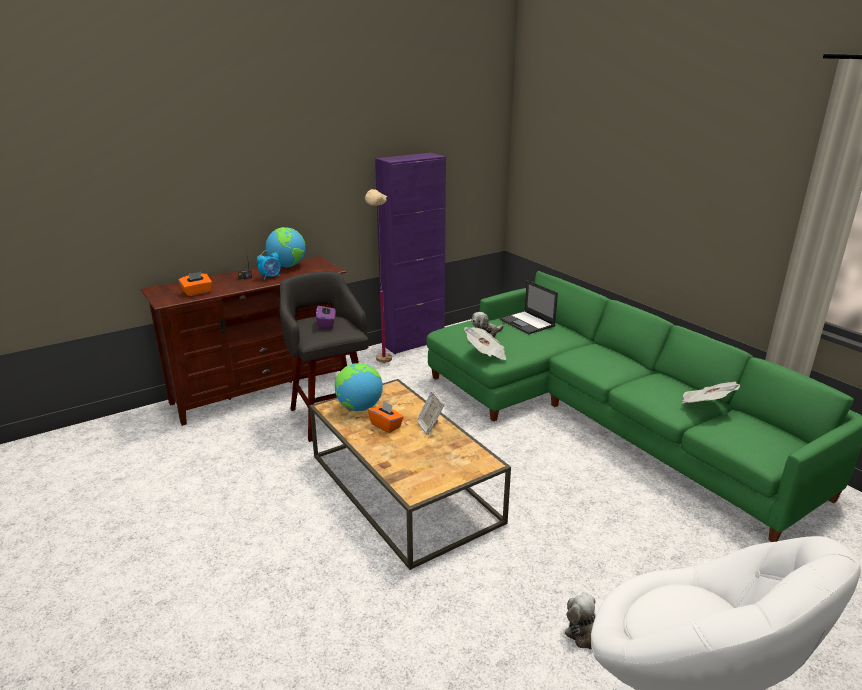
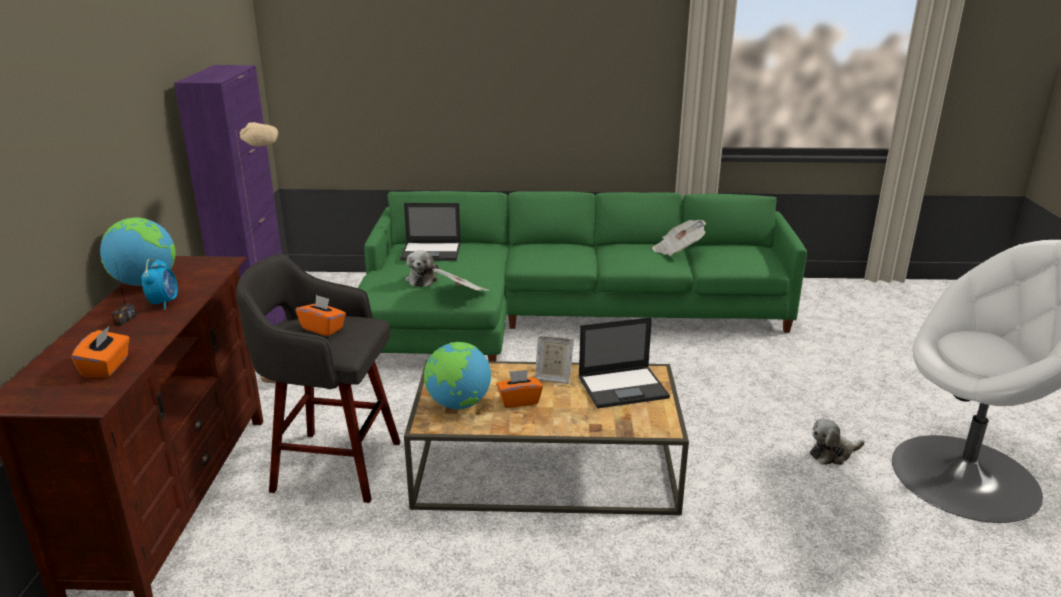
camera: 55 degrees left, 0 degrees up
purple tissue box [316,303,336,329] -> orange tissue box [295,295,346,336]
none -> laptop [579,317,670,409]

